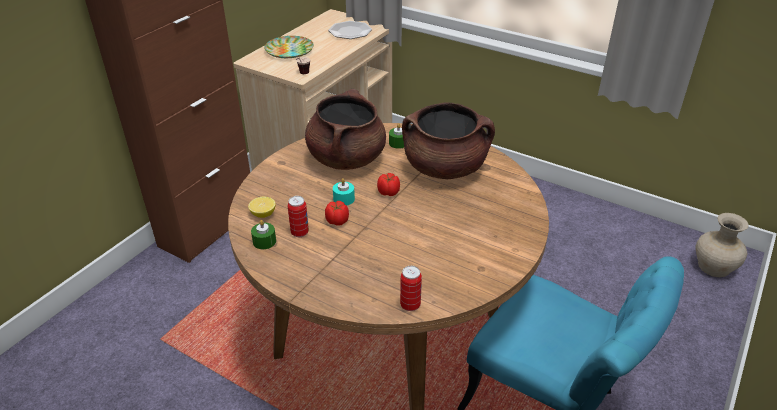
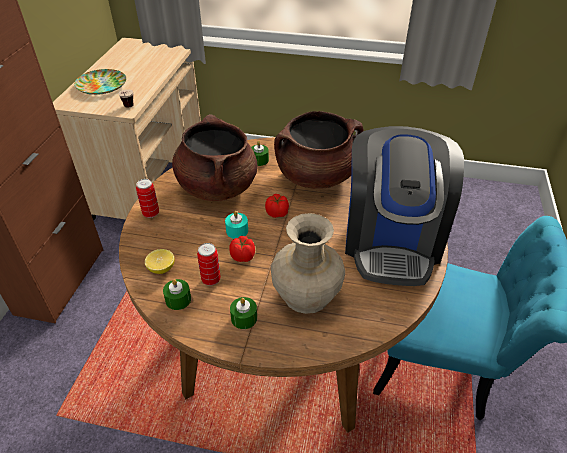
camera: 20 degrees left, 5 degrees up
plate [328,21,372,39] -> none
can [400,266,422,311] -> can moved to [136,179,159,218]
beige vase [696,213,749,277] -> beige vase moved to [271,213,345,314]
none -> green candle [230,297,257,329]
none -> coffee machine [345,126,464,286]

